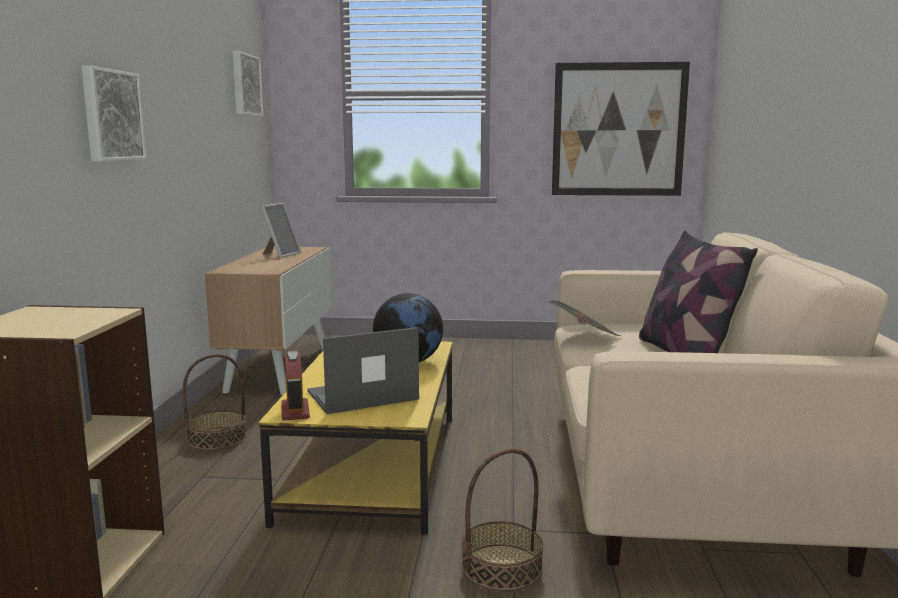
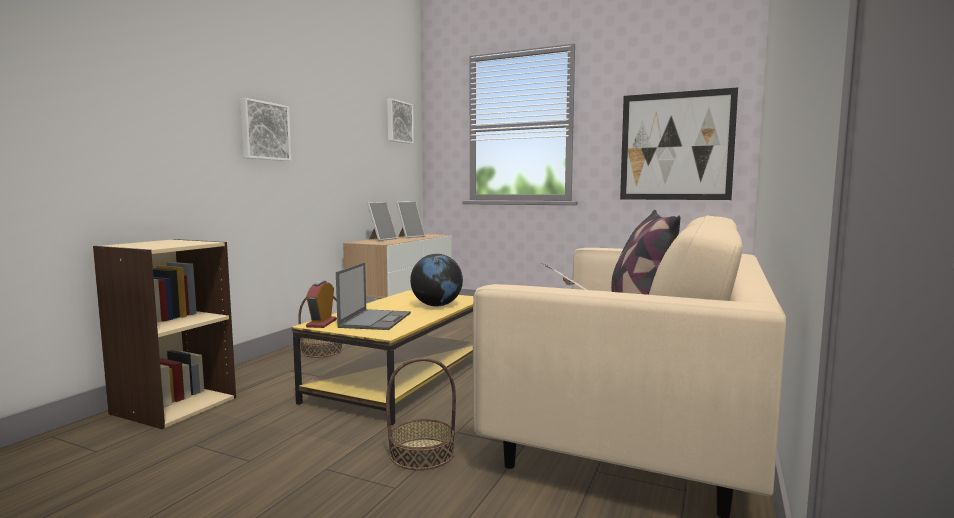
camera: 20 degrees right, 5 degrees down
laptop [307,327,419,414] -> laptop turned 105 degrees clockwise [336,262,411,330]
none -> picture frame [367,202,398,241]

